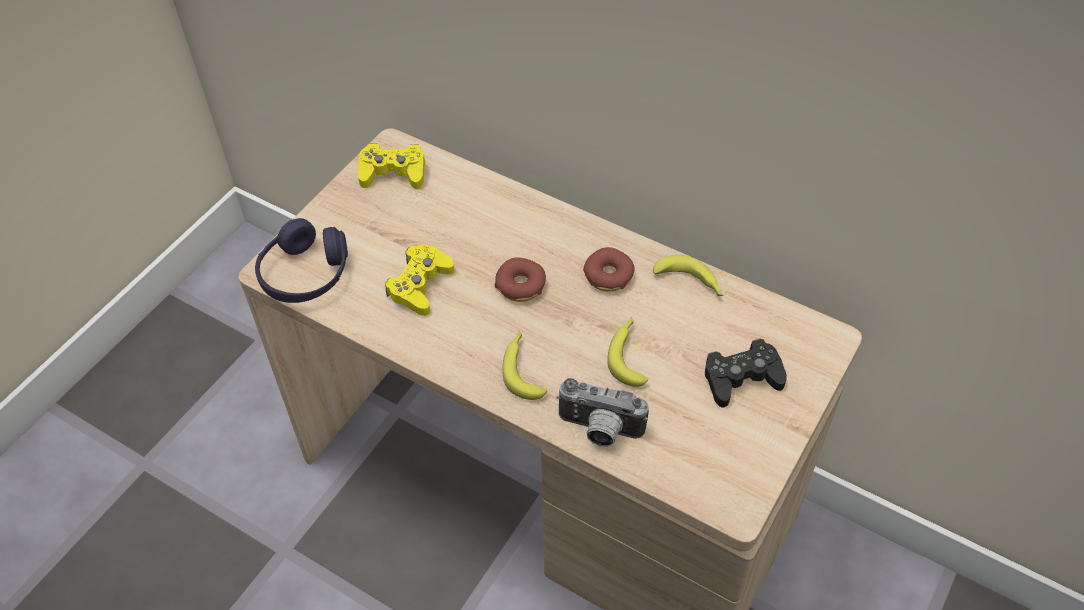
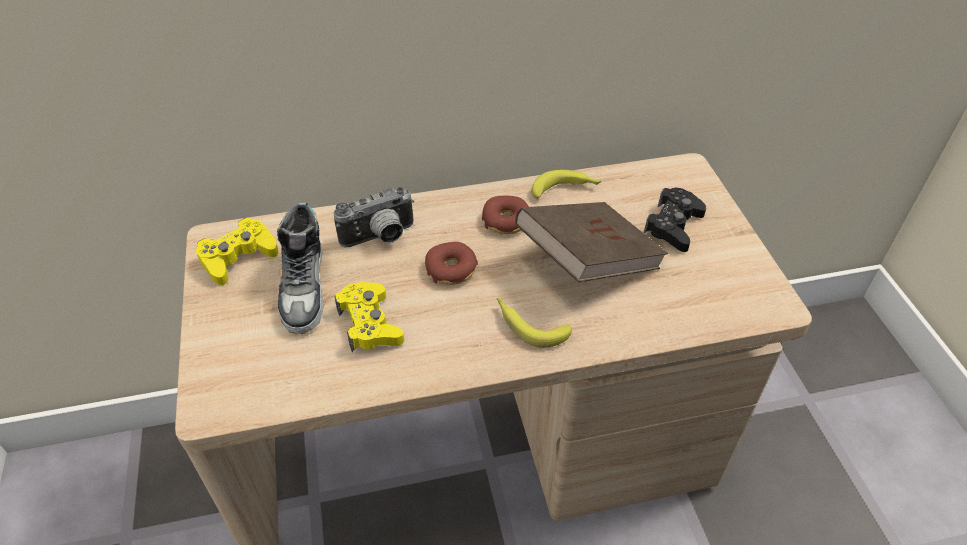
camera: 45 degrees left, 5 degrees down
purple headphones [255,218,348,303] -> none
camera [556,378,649,447] -> camera moved to [334,187,414,247]
banana [607,317,648,387] -> brown book [515,202,668,282]
none -> shoe [277,203,324,334]

